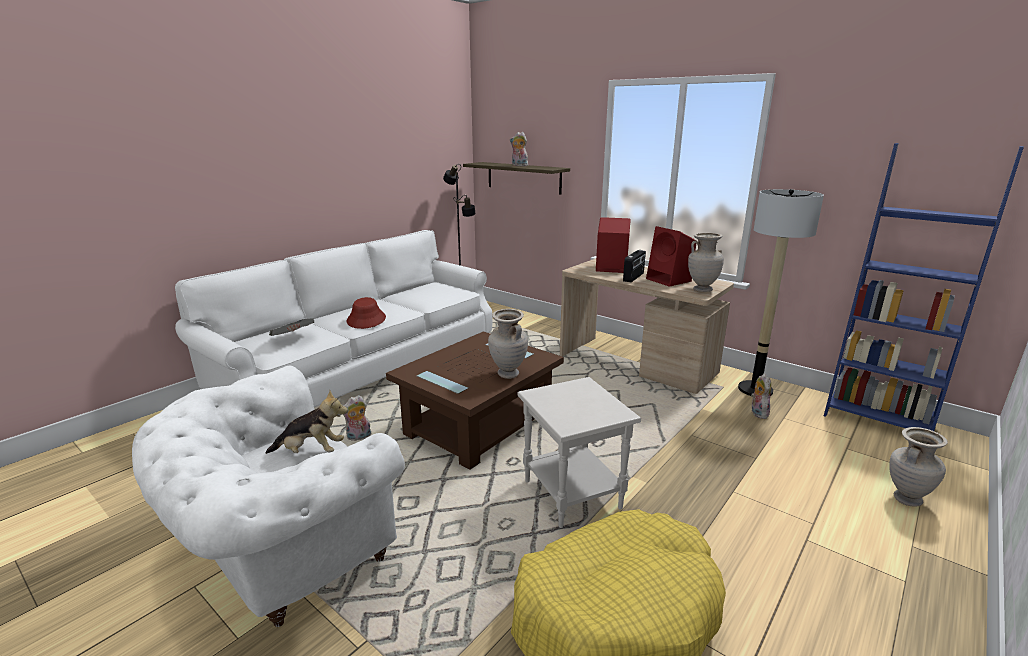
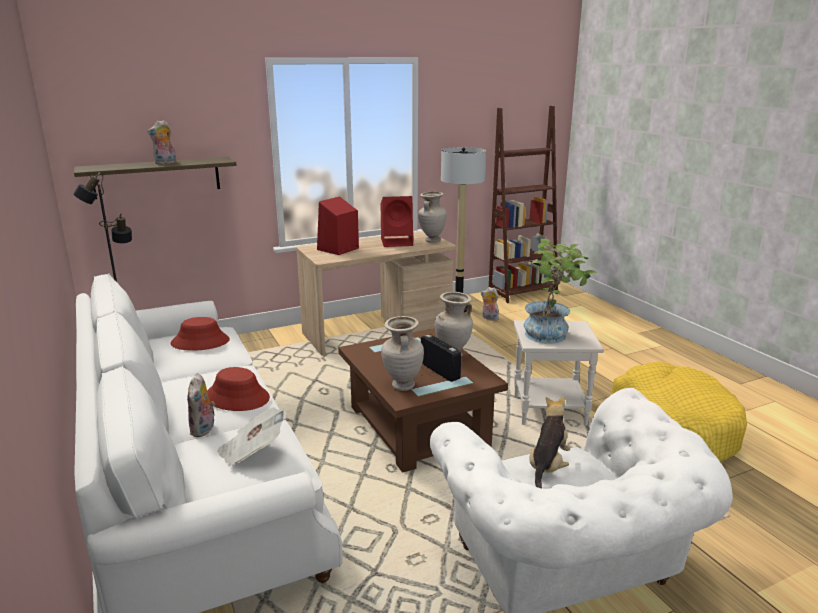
camera: 65 degrees left, 0 degrees up
plush toy [343,395,371,441] -> plush toy moved to [187,373,215,437]
radio [623,250,646,282] -> radio moved to [421,334,461,382]
blue bookcase [824,143,1024,431] -> brown bookcase [489,106,558,303]
beige vase [889,427,948,507] -> beige vase moved to [381,316,424,391]
none -> red hat [170,317,230,351]
none -> potted plant [524,239,597,343]

